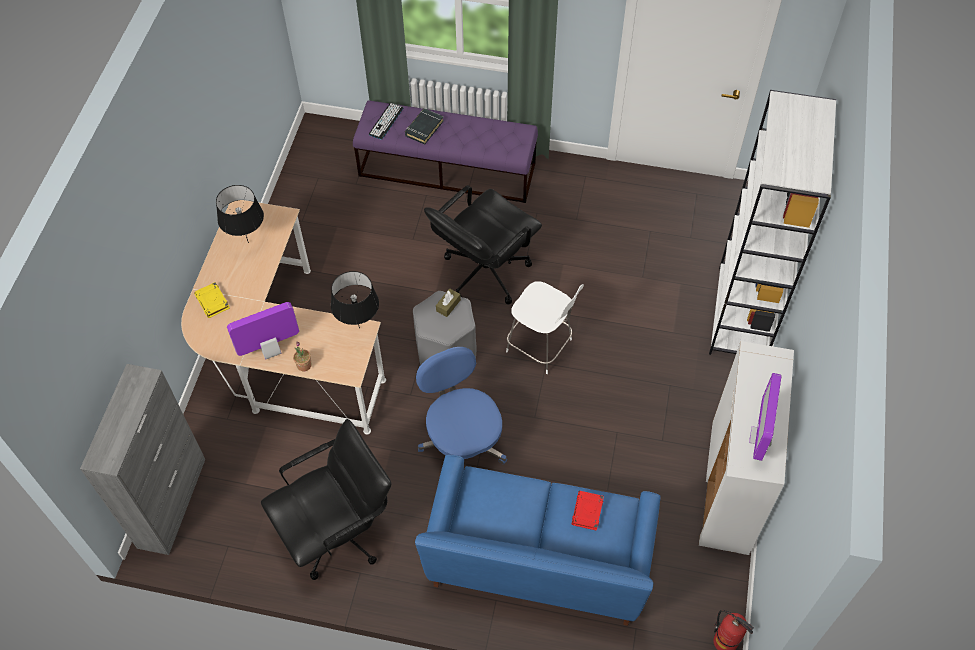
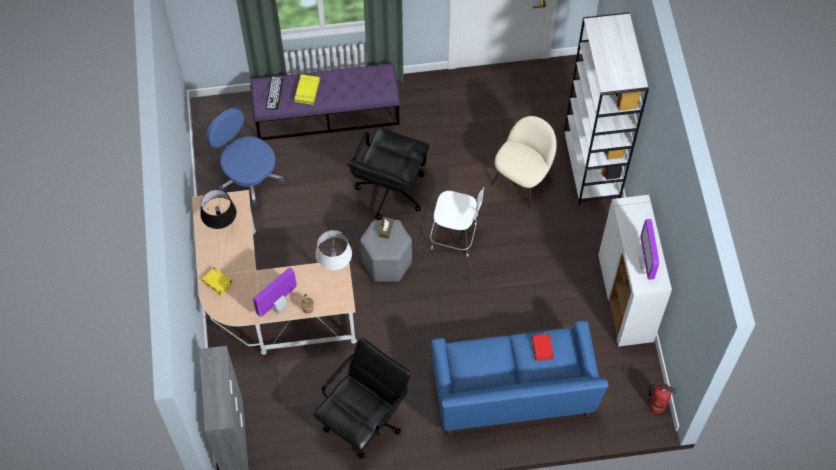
camera: 20 degrees left, 5 degrees up
black table lamp [331,271,379,328] -> white table lamp [316,230,352,270]
black book [405,108,444,145] -> yellow book [294,74,320,105]
blue office chair [416,347,507,464] -> blue office chair moved to [207,108,284,207]
none -> beige chair [491,116,557,208]

